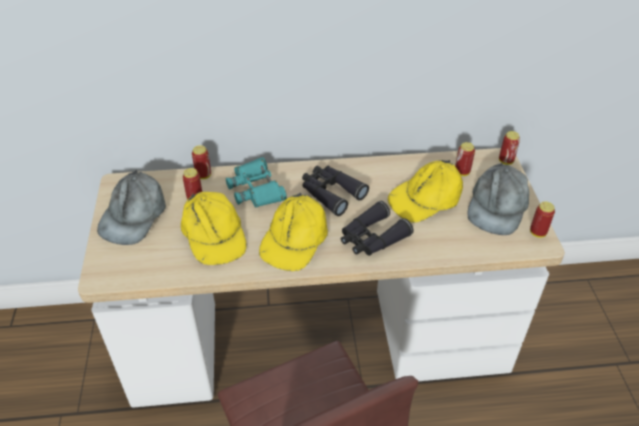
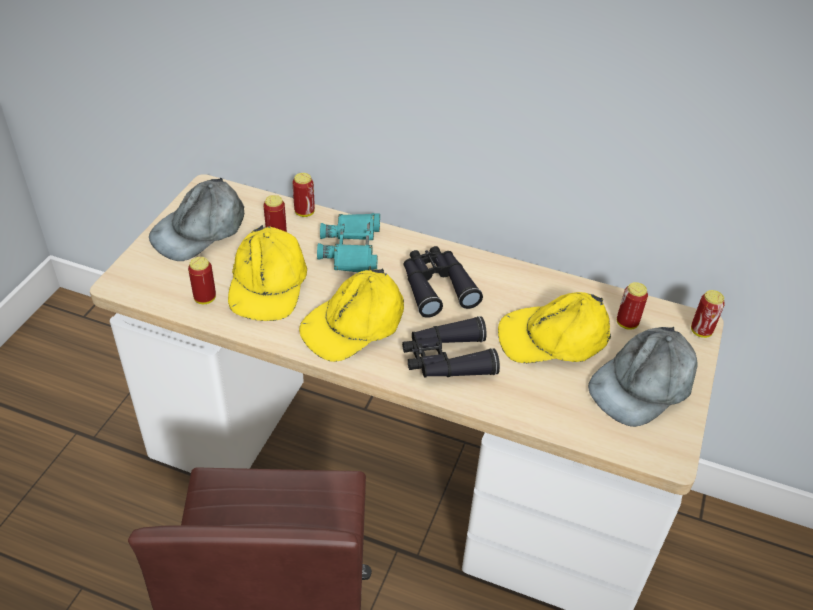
camera: 25 degrees right, 0 degrees up
can [530,201,555,238] -> can moved to [188,257,216,304]

